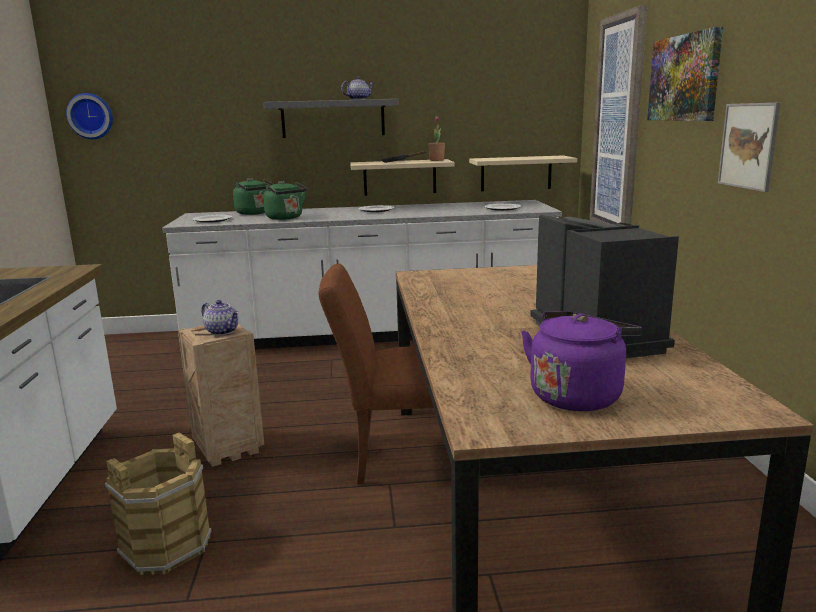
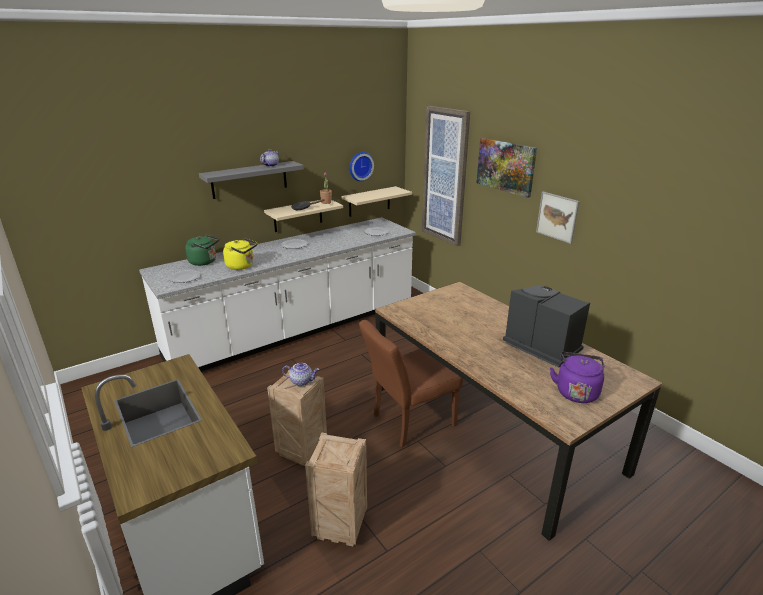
camera: 30 degrees left, 10 degrees up
wall clock [66,93,113,139] -> wall clock moved to [349,152,374,181]
brown bucket [105,432,211,576] -> crate [305,432,367,546]
green kettle [263,181,307,220] -> yellow kettle [223,238,257,270]

